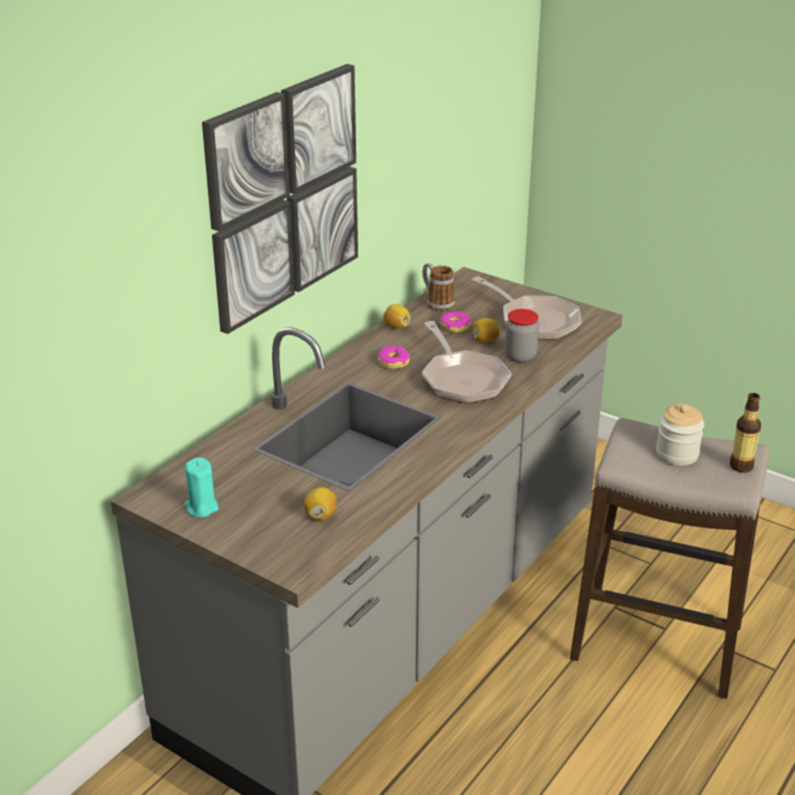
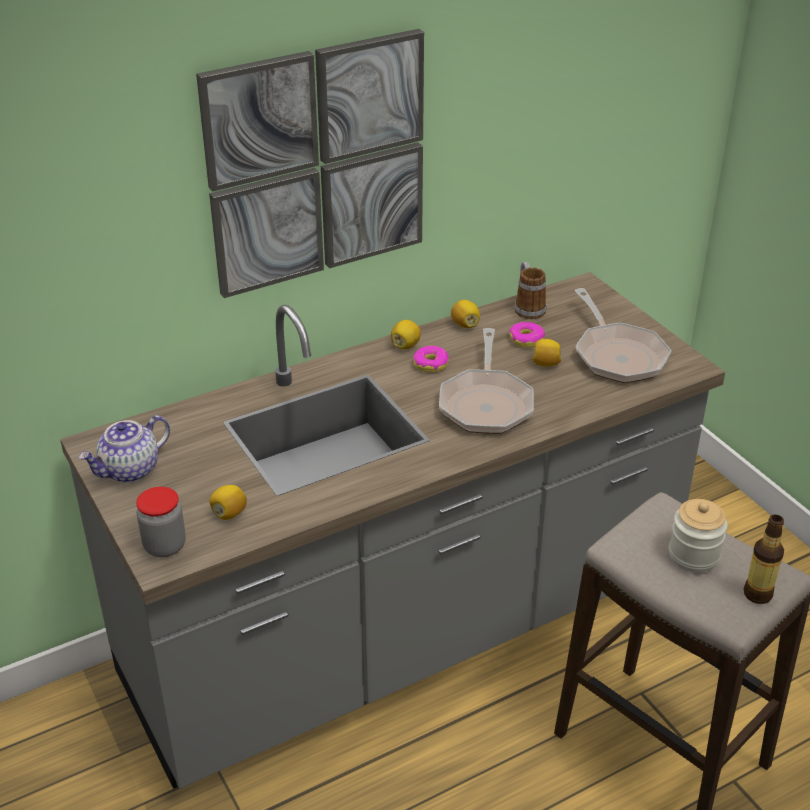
camera: 25 degrees right, 5 degrees up
turquoise candle [184,458,219,517] -> teapot [79,415,170,483]
jar [505,309,539,363] -> jar moved to [136,487,186,557]
none -> lemon [391,320,421,349]

